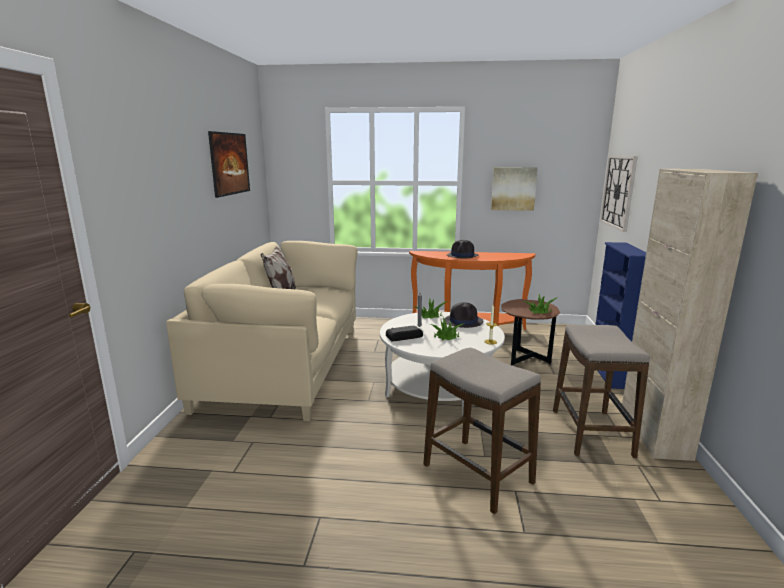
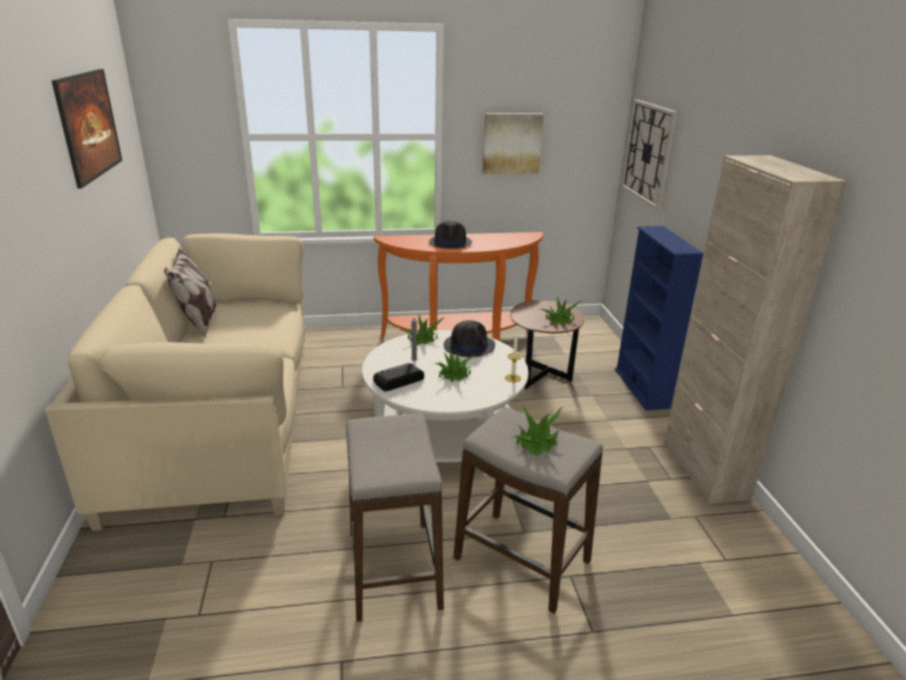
camera: 15 degrees left, 10 degrees up
stool [553,324,650,458] -> stool moved to [346,414,444,622]
none -> potted plant [511,404,564,456]

